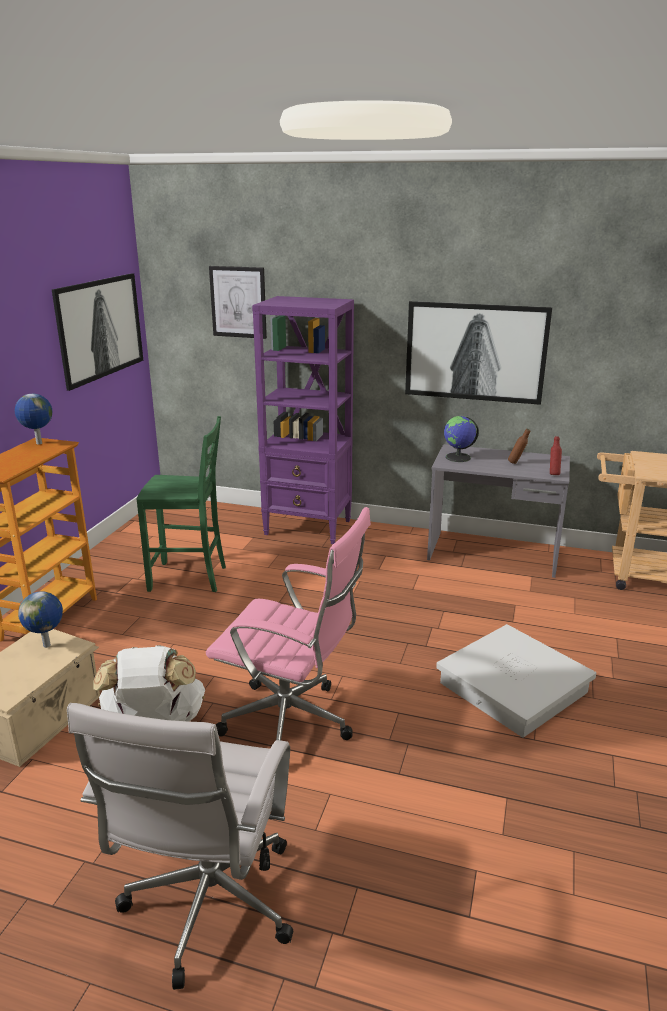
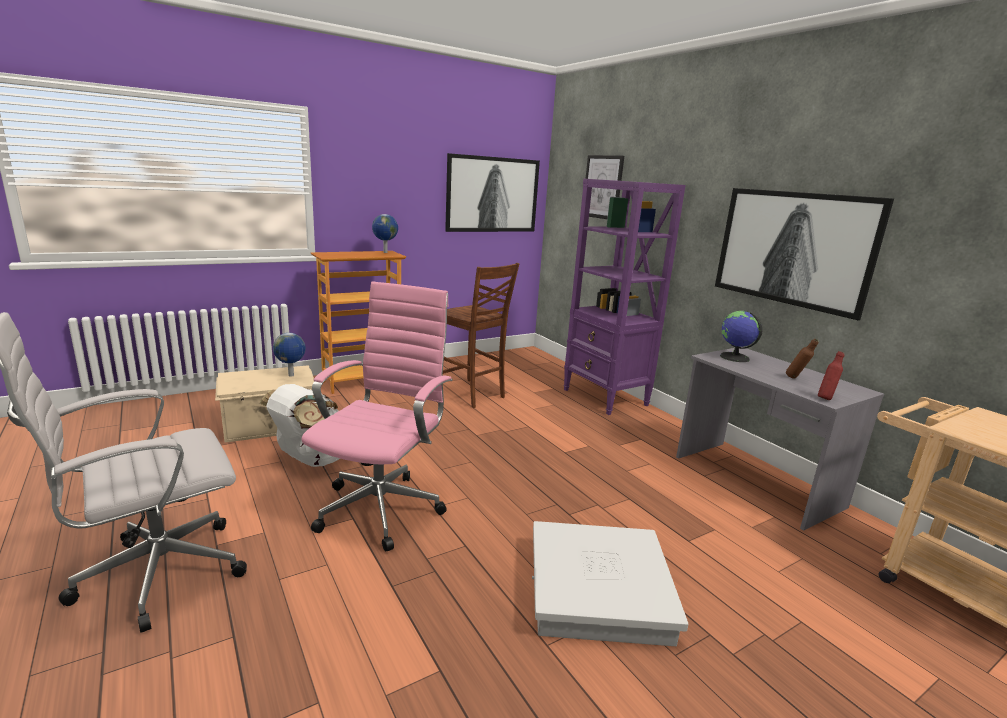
camera: 40 degrees right, 5 degrees down
green chair [137,416,226,592] -> brown chair [443,263,519,408]
pink office chair [206,507,371,740] -> pink office chair turned 135 degrees counterclockwise [302,281,452,551]

